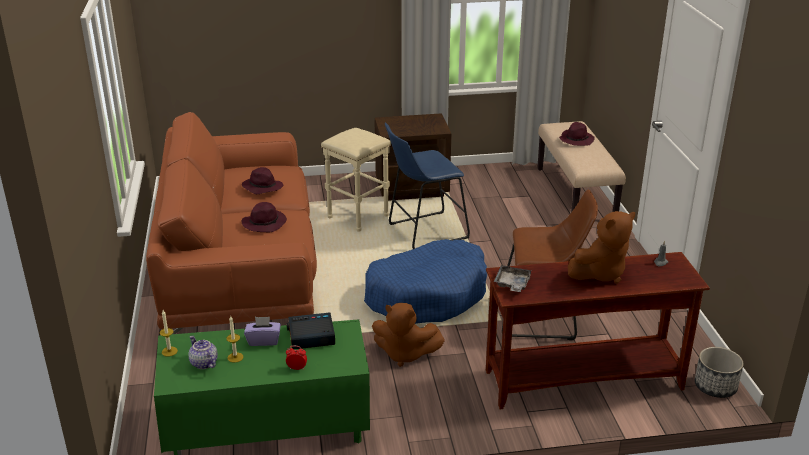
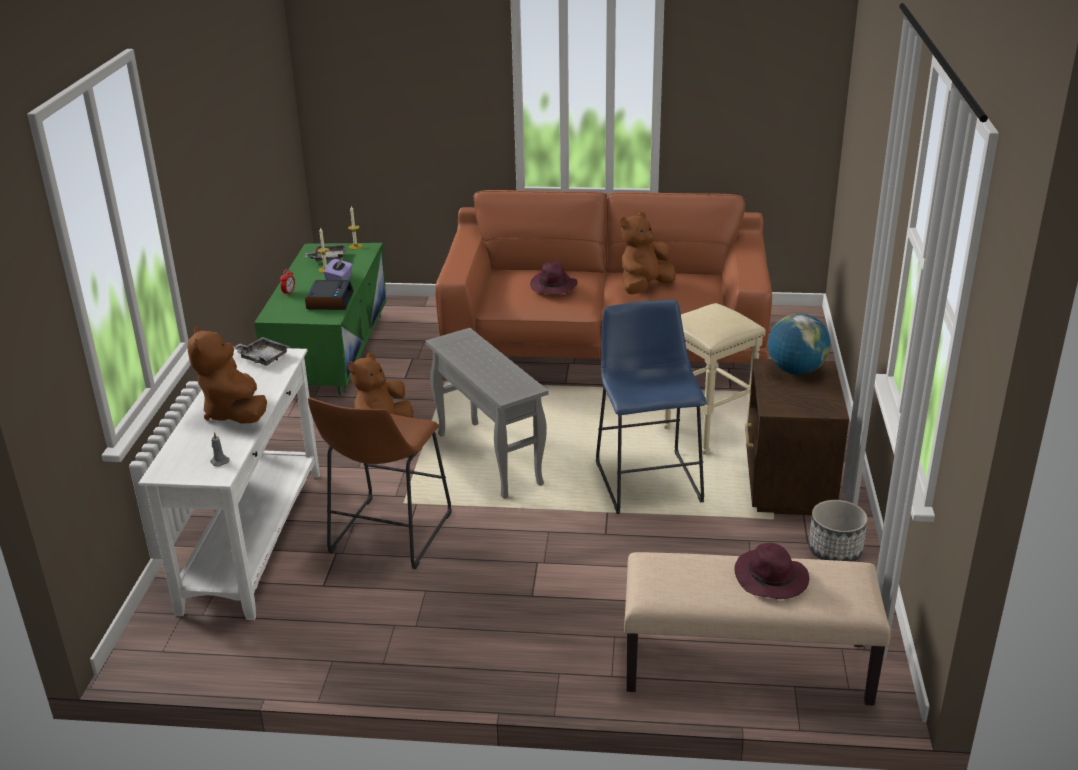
camera: 105 degrees right, 0 degrees up
teapot [188,336,218,369] -> grey tray [305,245,346,261]
purple hat [242,167,283,194] -> brown plush toy [620,212,676,294]
blue dog bed [364,239,487,324] -> grey side table [425,328,549,499]
brown console table [486,252,710,409] -> white console table [139,348,320,620]
planter [695,347,744,398] -> planter moved to [809,500,868,562]
none -> globe [768,313,831,375]

